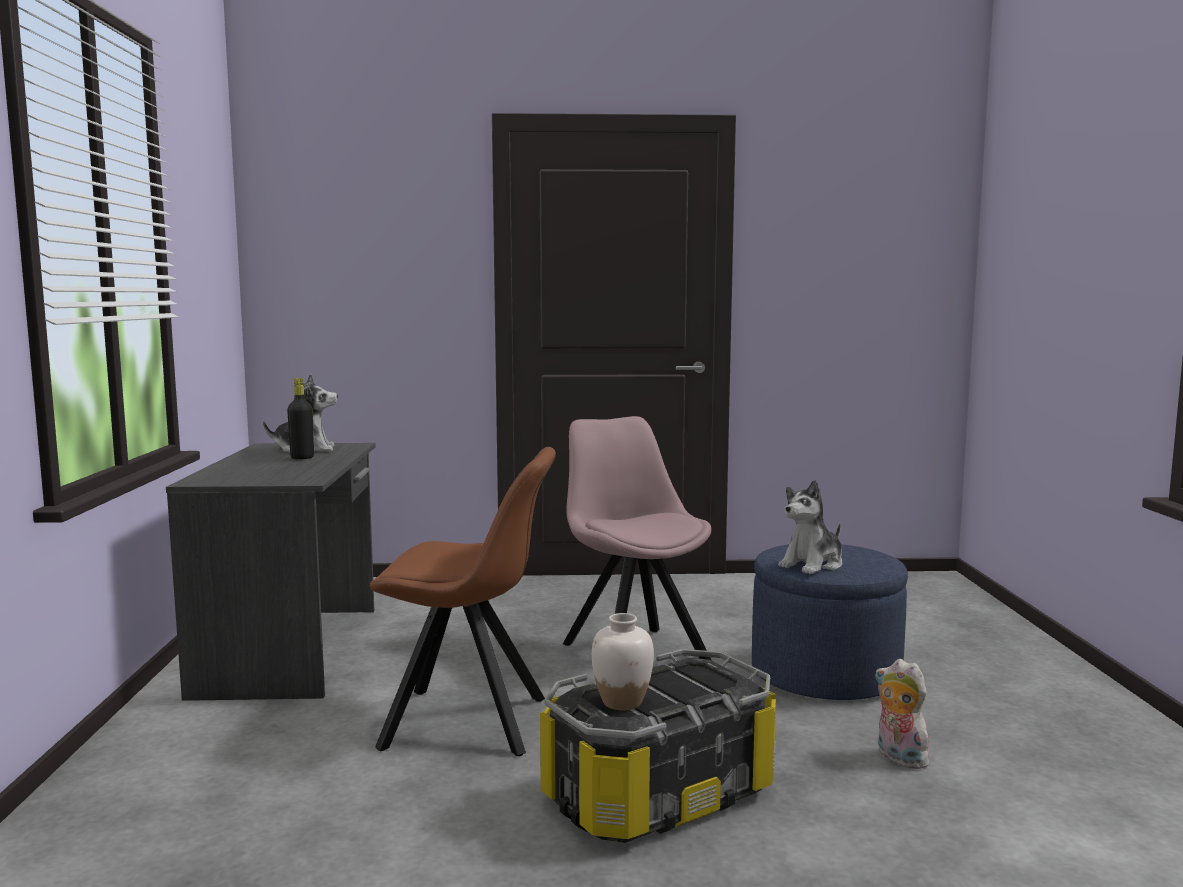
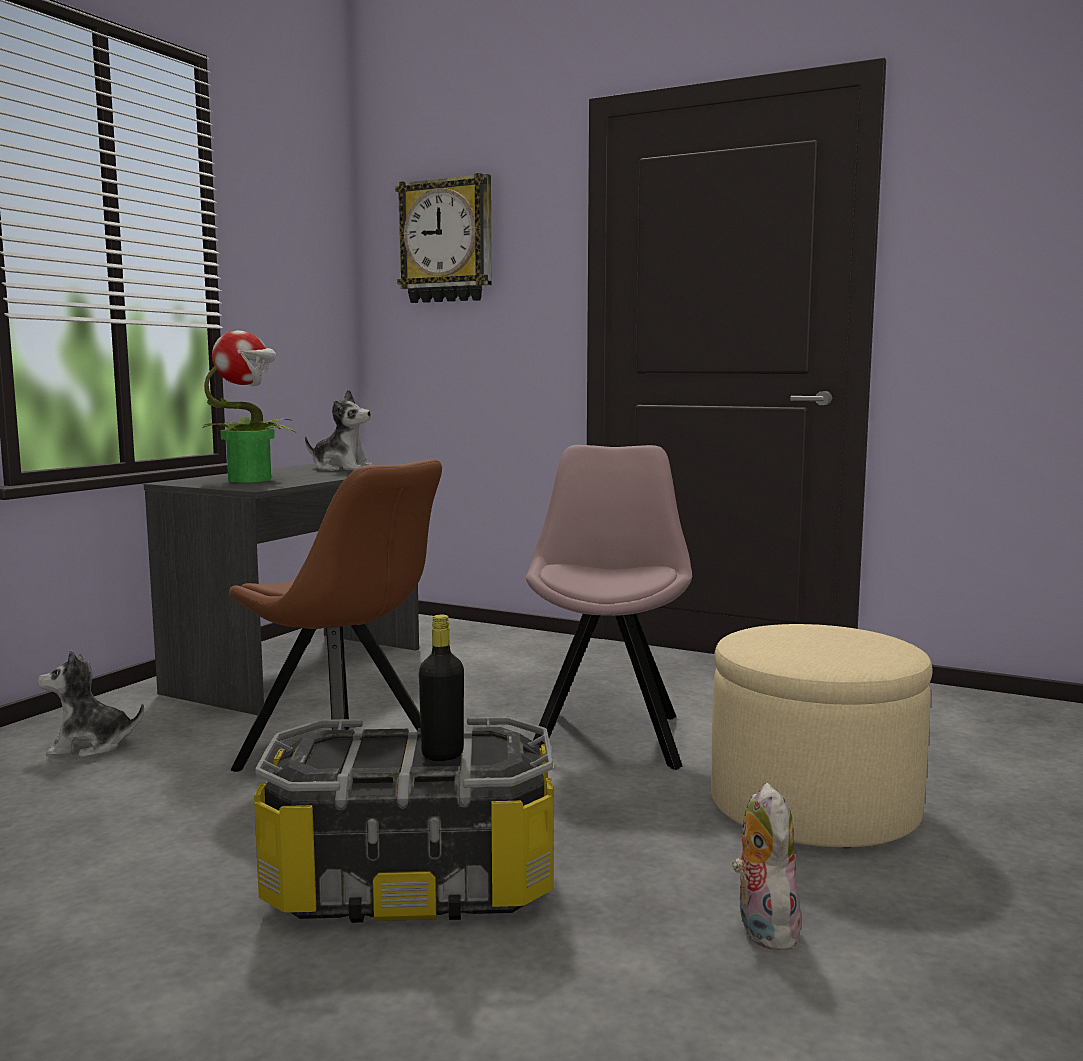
camera: 30 degrees right, 0 degrees up
black bottle [287,378,314,460] -> black bottle moved to [419,615,464,761]
white vase [592,613,654,710] -> none
blue ottoman [752,544,908,700] -> beige ottoman [711,624,933,848]
plush toy [778,480,842,574] -> plush toy moved to [38,650,144,758]
none -> potted plant [203,330,297,482]
none -> wall clock [395,173,492,303]

